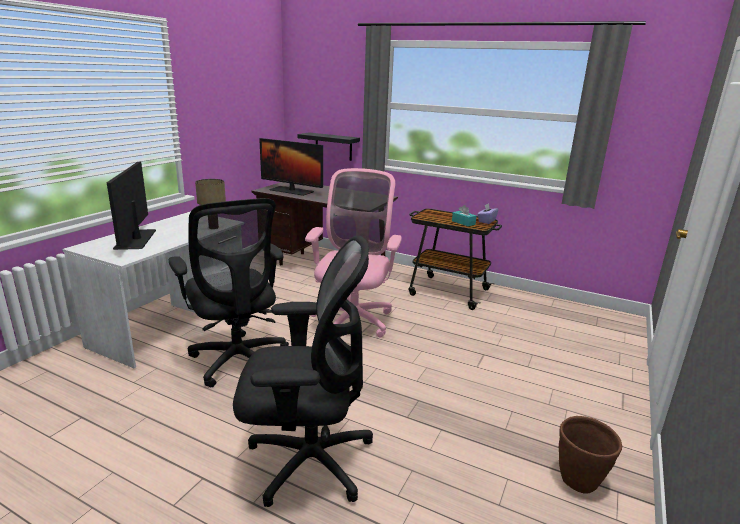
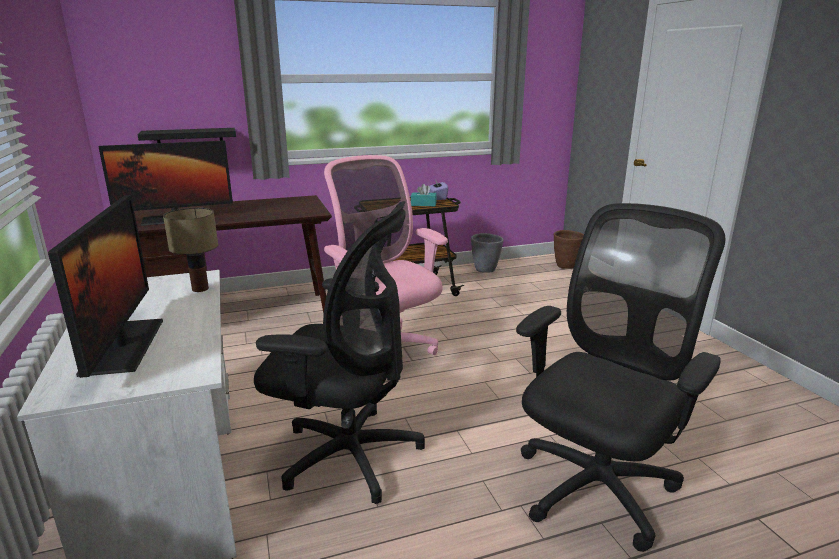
camera: 45 degrees left, 0 degrees up
monitor [107,162,156,250] -> monitor turned 135 degrees counterclockwise [48,195,163,378]
brown planter [559,416,622,494] -> brown planter moved to [554,230,584,269]
none -> grey planter [471,233,504,273]

